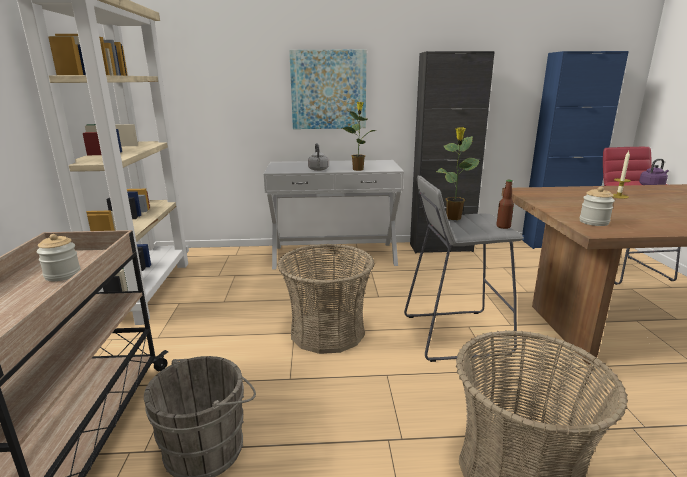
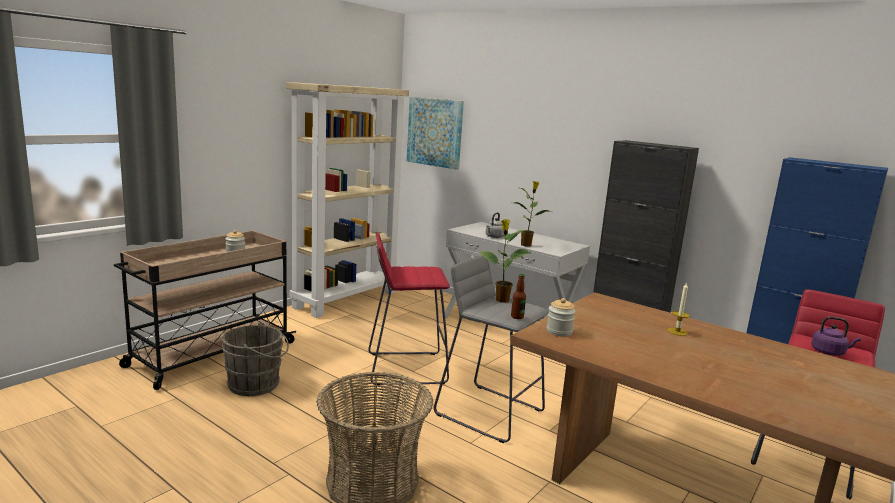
camera: 40 degrees right, 5 degrees down
basket [278,244,375,354] -> red stool [368,233,450,385]
picture [289,50,367,129] -> picture moved to [407,97,464,170]

